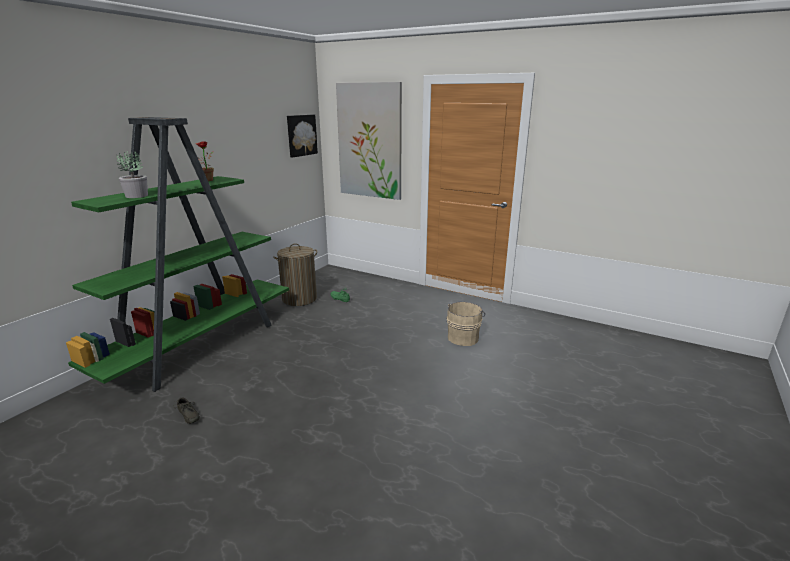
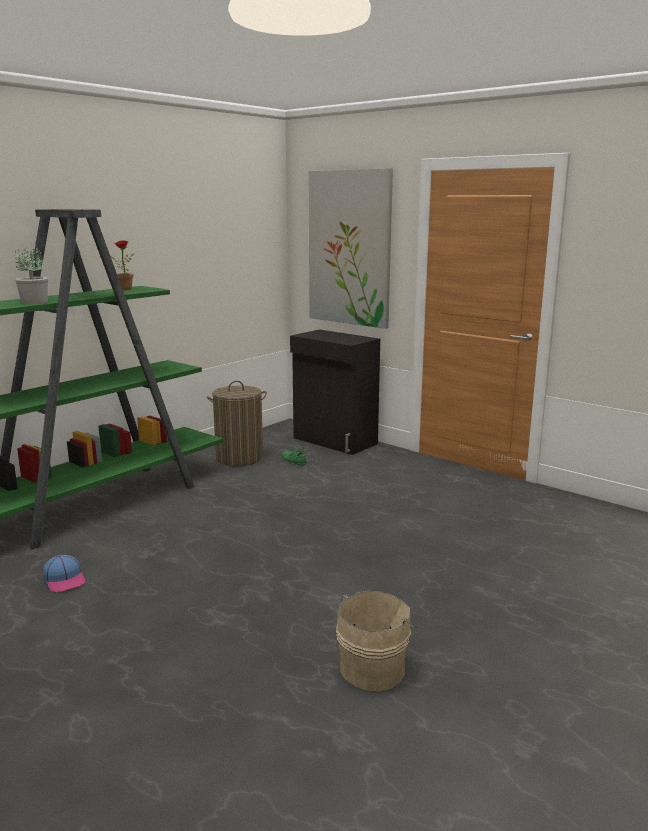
camera: 10 degrees right, 5 degrees down
grey shoe [173,398,200,424] -> cap [43,555,85,592]
picture [287,114,318,157] -> none
beige bucket [447,302,485,346] -> beige bucket moved to [336,591,418,692]
none -> black cabinet [290,329,380,455]

